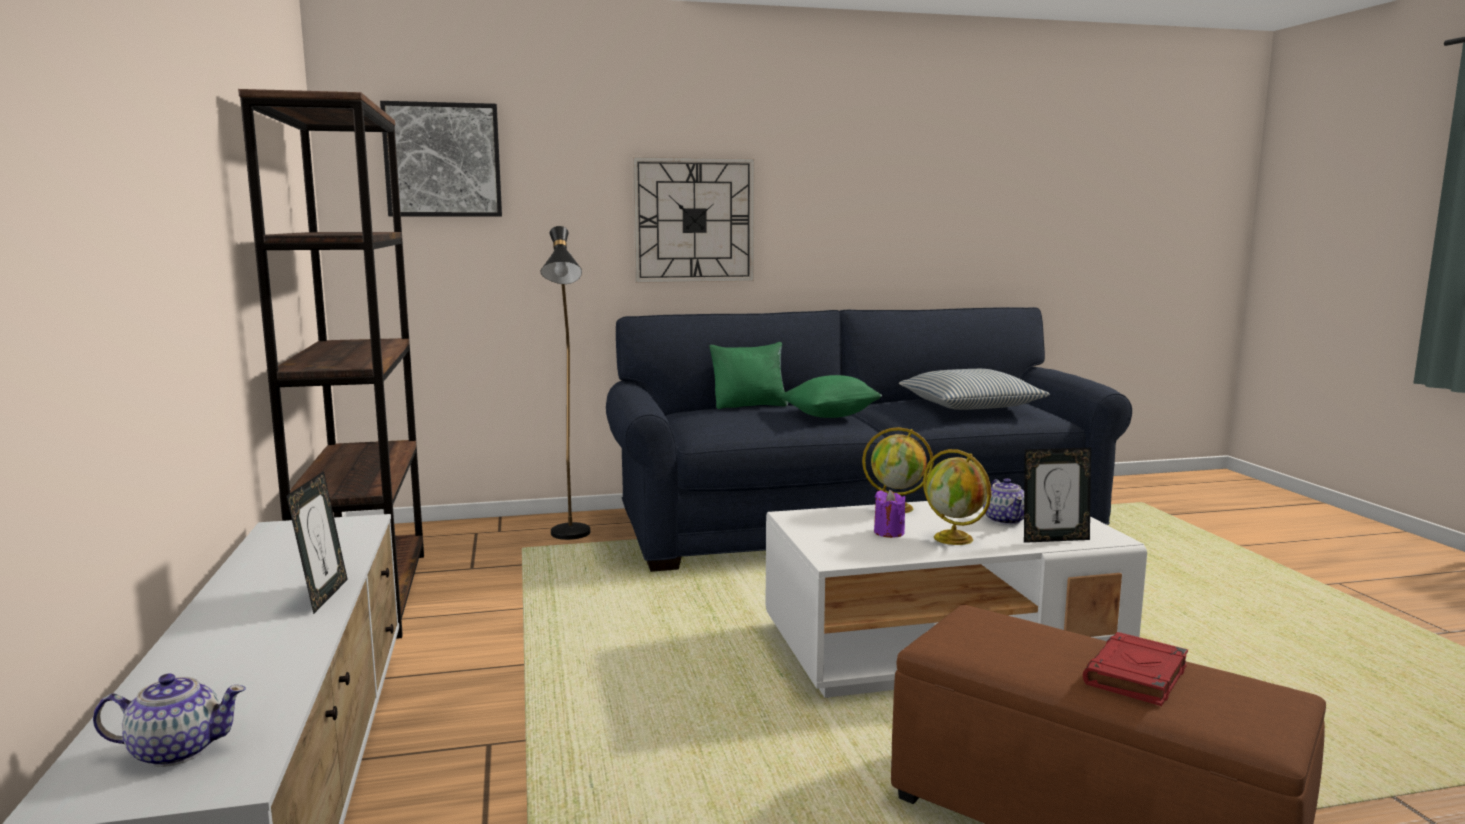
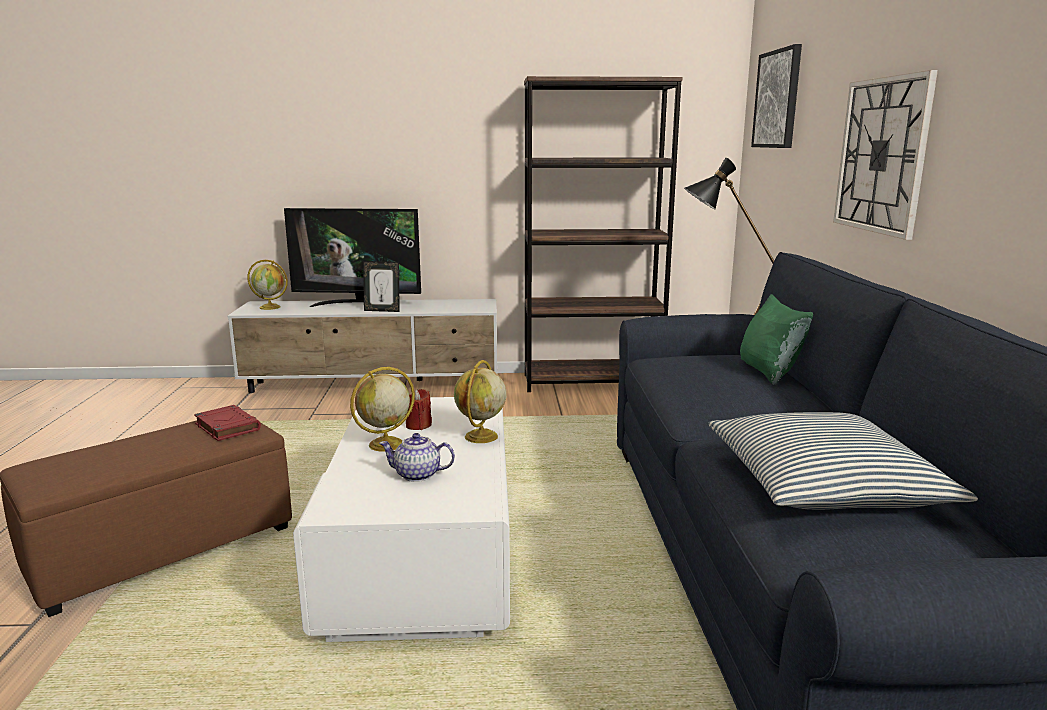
camera: 100 degrees right, 5 degrees up
teapot [93,673,246,767] -> globe [247,260,288,310]
green pillow [780,375,882,418] -> none
purple candle [874,490,905,538] -> red candle [406,389,432,430]
picture frame [1024,448,1091,543] -> none
red book [1083,632,1188,706] -> red book moved to [194,405,261,441]
none -> television [284,208,421,307]

